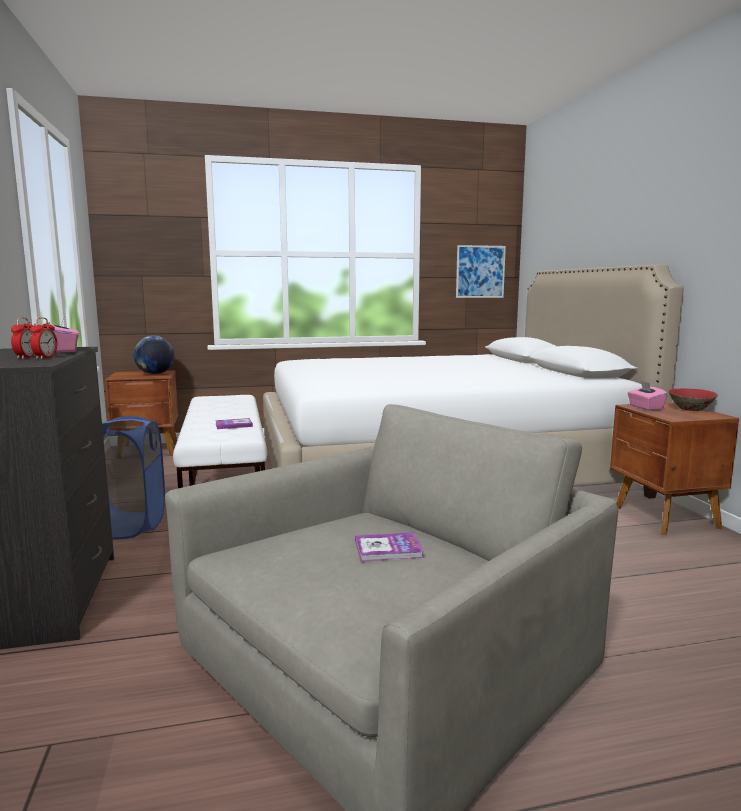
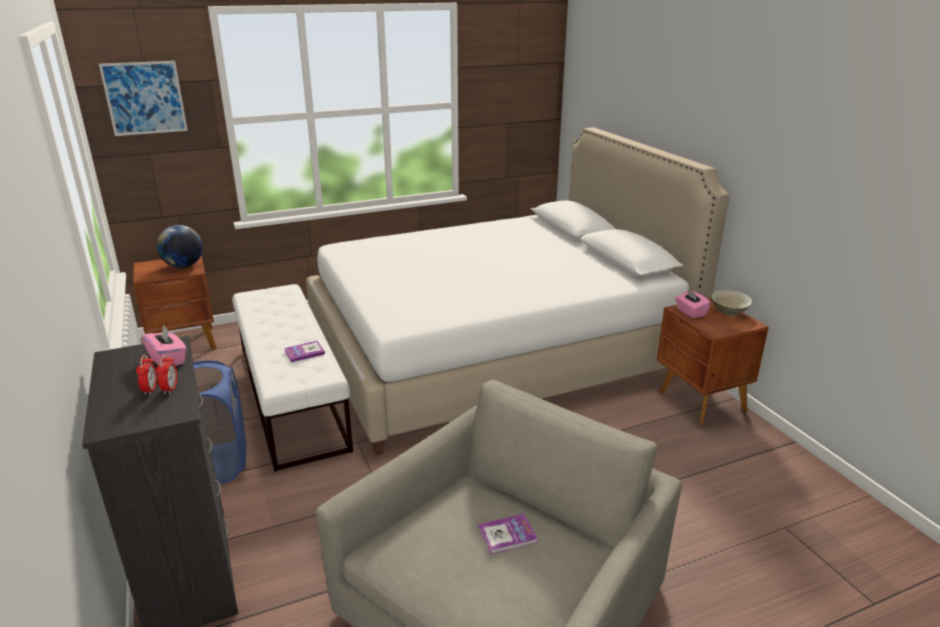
camera: 10 degrees left, 15 degrees up
picture [456,245,506,298] -> picture moved to [99,61,188,136]
red bowl [669,389,718,411] -> beige bowl [711,290,752,316]

